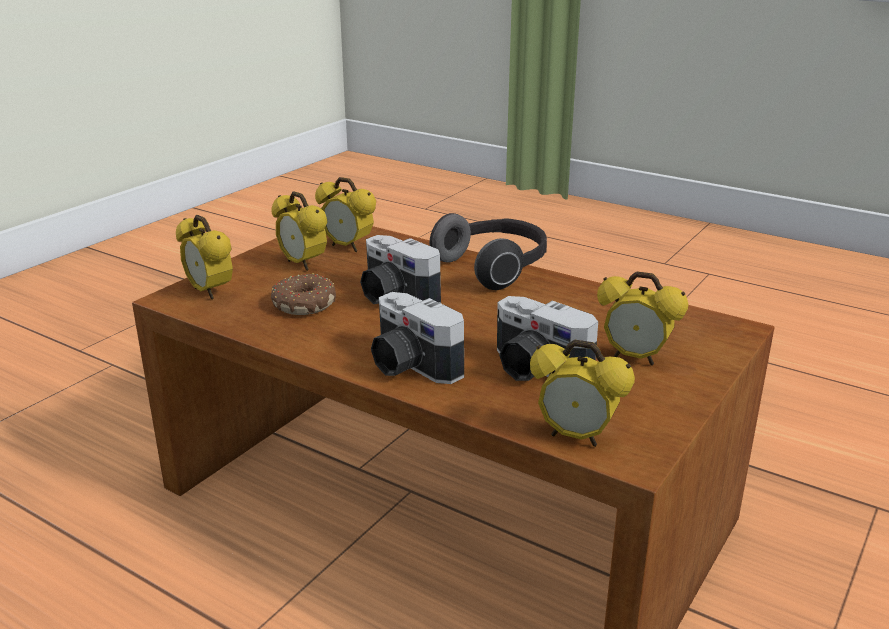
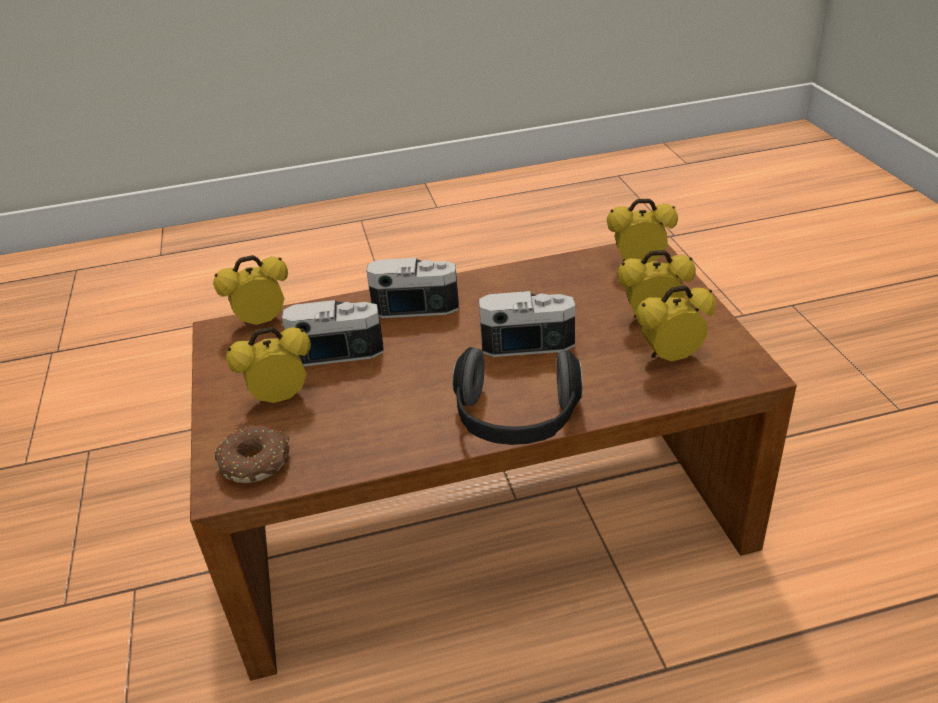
camera: 135 degrees right, 10 degrees up
donut [271,273,336,315] -> donut moved to [215,425,290,483]

